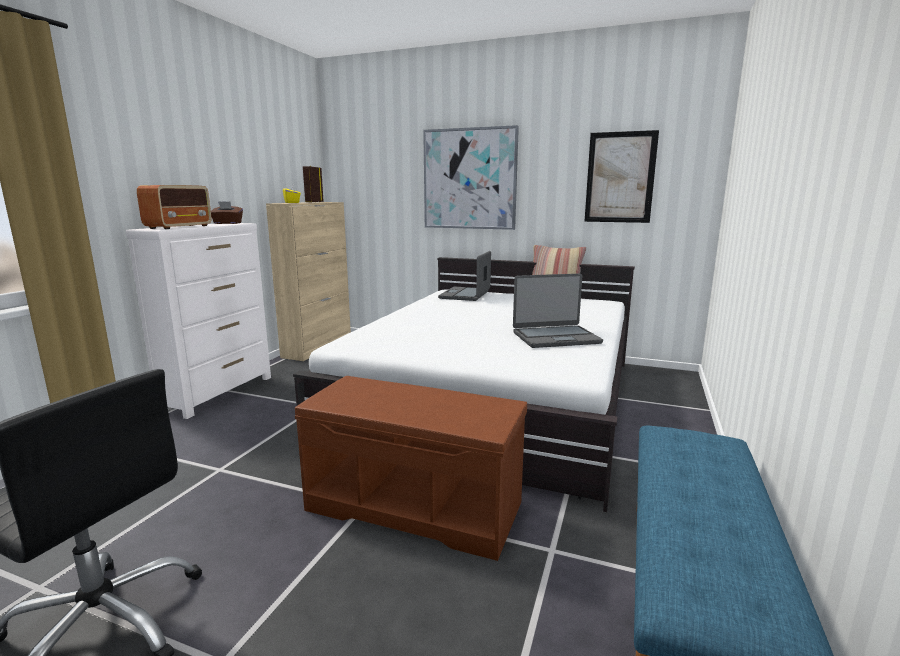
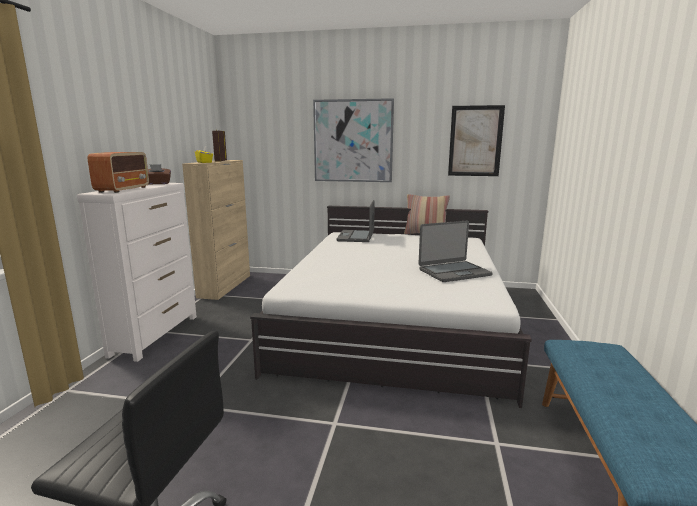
camera: 10 degrees left, 0 degrees up
brown bench [295,376,527,561] -> none

